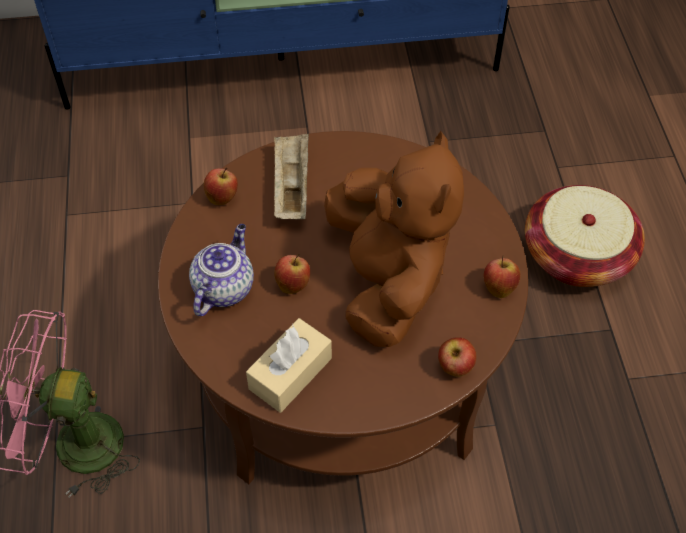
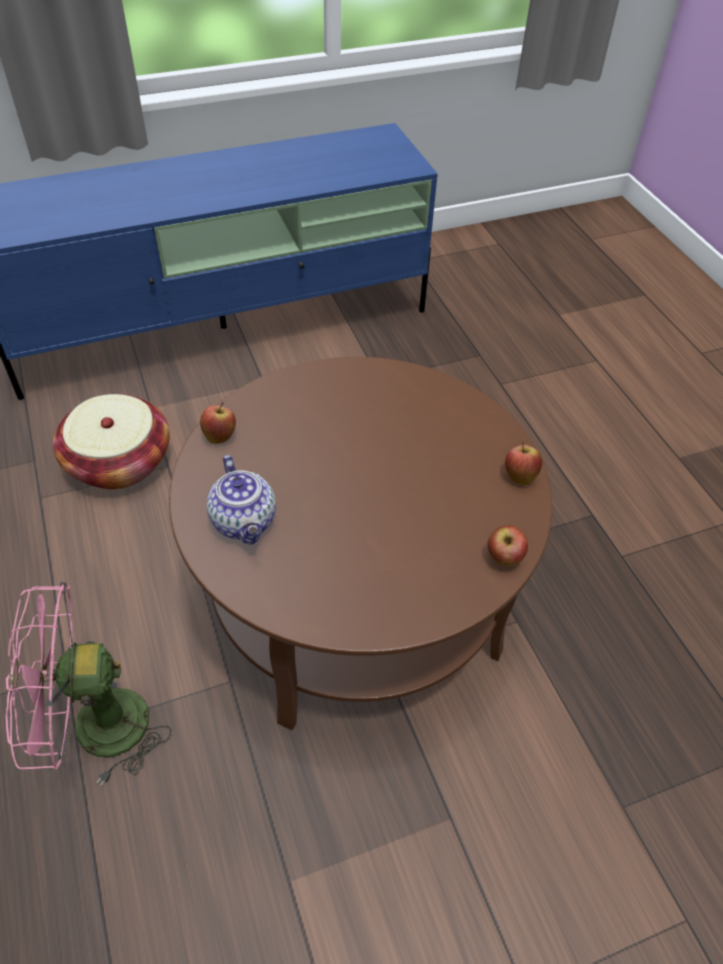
camera: 15 degrees left, 5 degrees down
teapot [189,224,254,316] -> teapot turned 150 degrees clockwise [207,455,276,545]
beige tissue box [246,318,332,413] -> none
beige tray [274,133,309,219] -> none
apple [274,254,310,294] -> none
brown plush toy [324,131,464,347] -> none
basket [525,185,645,287] -> basket moved to [53,394,170,489]

